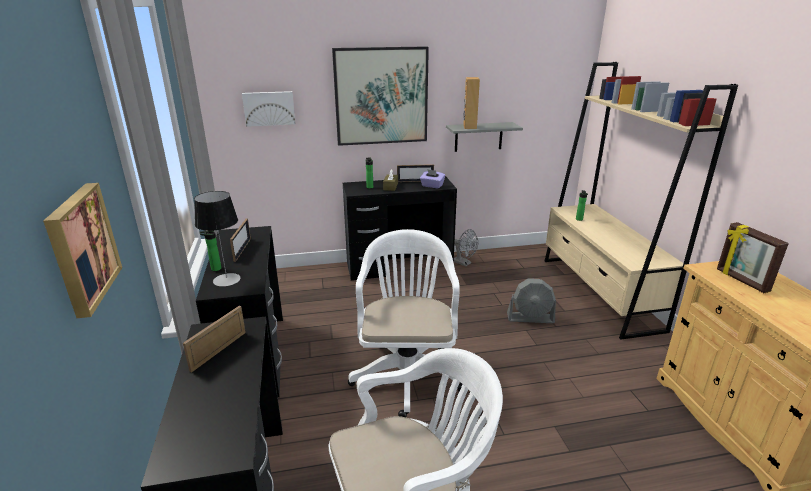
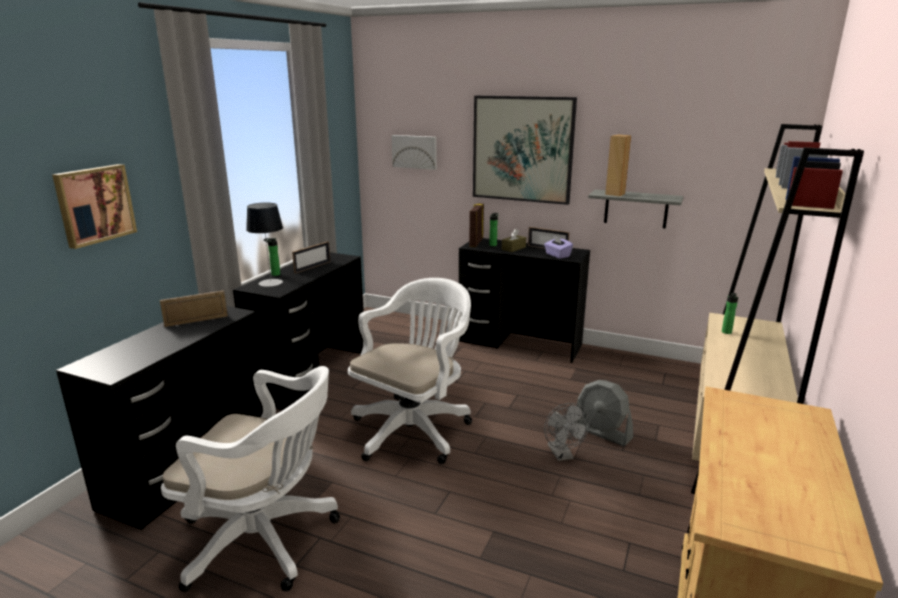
camera: 35 degrees right, 5 degrees down
grey fan [454,229,478,267] -> grey fan moved to [544,403,590,461]
picture frame [717,222,789,293] -> picture frame moved to [469,203,484,247]

